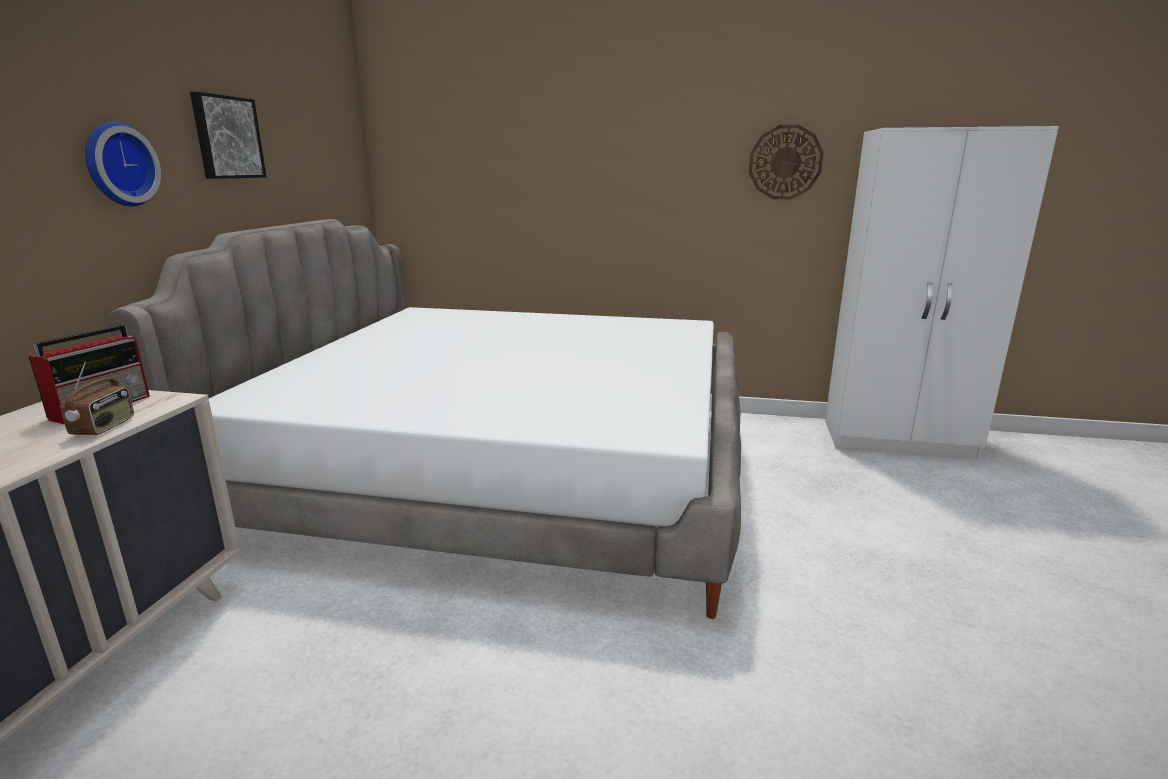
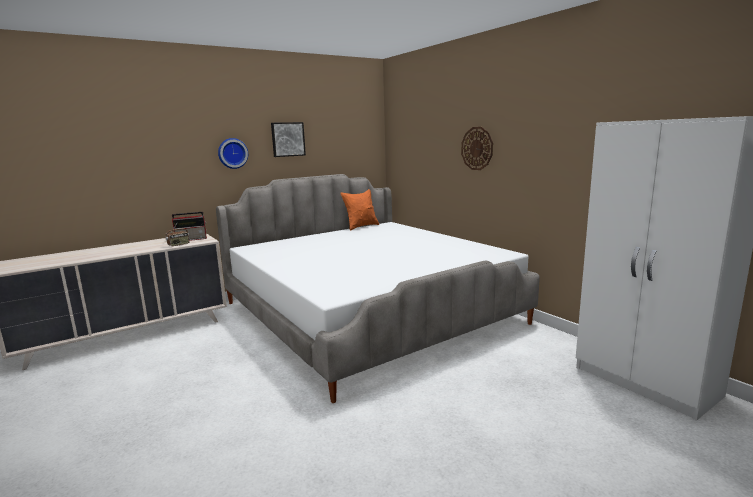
camera: 45 degrees right, 5 degrees down
wall clock [749,125,824,199] -> wall clock moved to [461,127,493,170]
none -> orange pillow [340,189,379,231]

